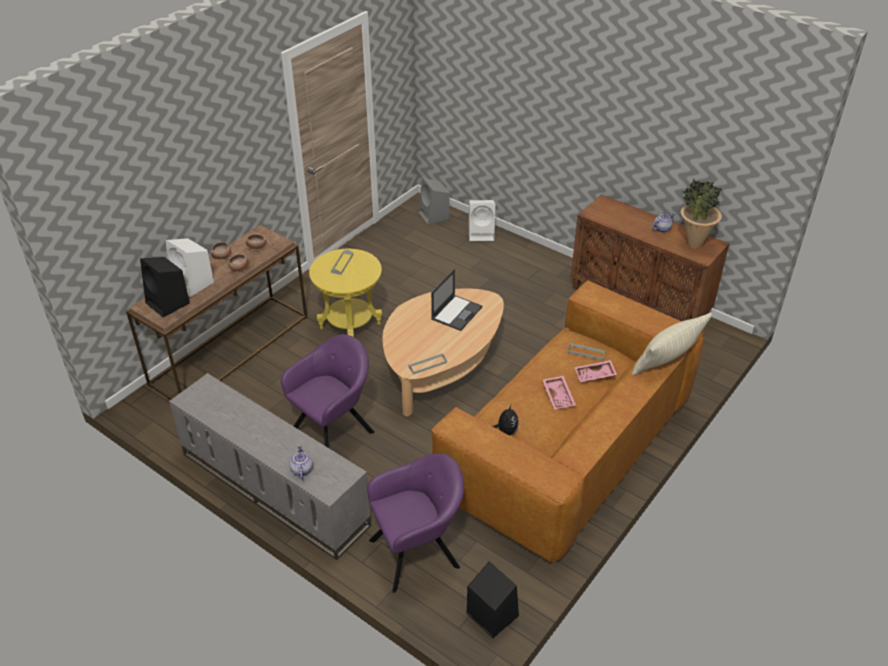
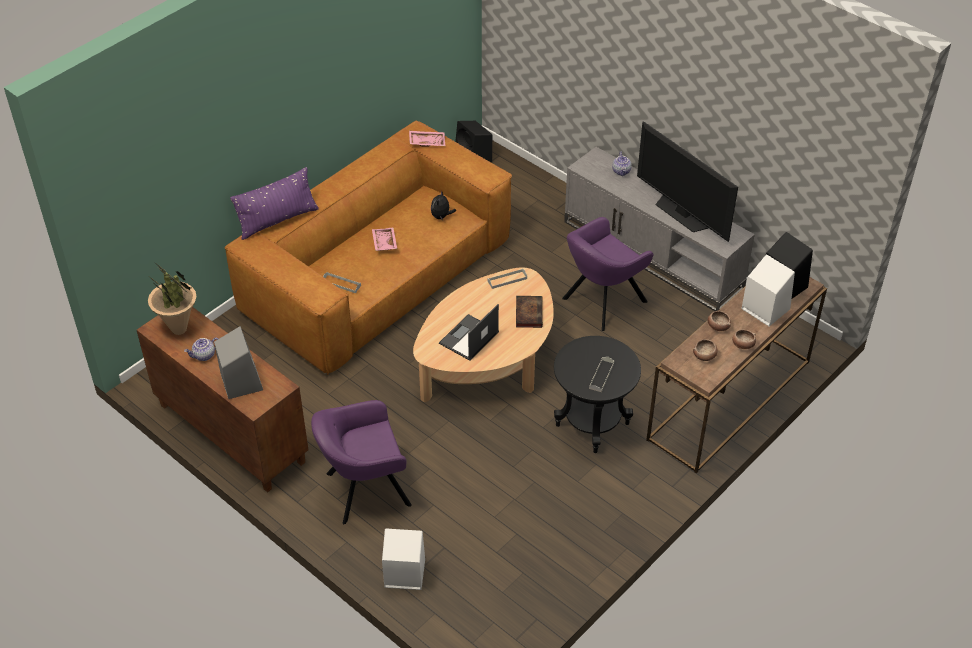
camera: 175 degrees left, 5 degrees up
yellow side table [309,249,382,337] -> black side table [554,336,641,453]
purple armchair [367,453,464,593] -> purple armchair moved to [311,400,412,524]
grey speaker [418,178,450,225] -> grey speaker moved to [214,326,263,399]
pink tray [574,360,617,382] -> pink tray moved to [409,131,445,147]
beige pillow [632,313,712,376] -> purple pillow [230,167,319,240]
none -> book [516,296,543,328]
none -> television [637,121,738,242]

